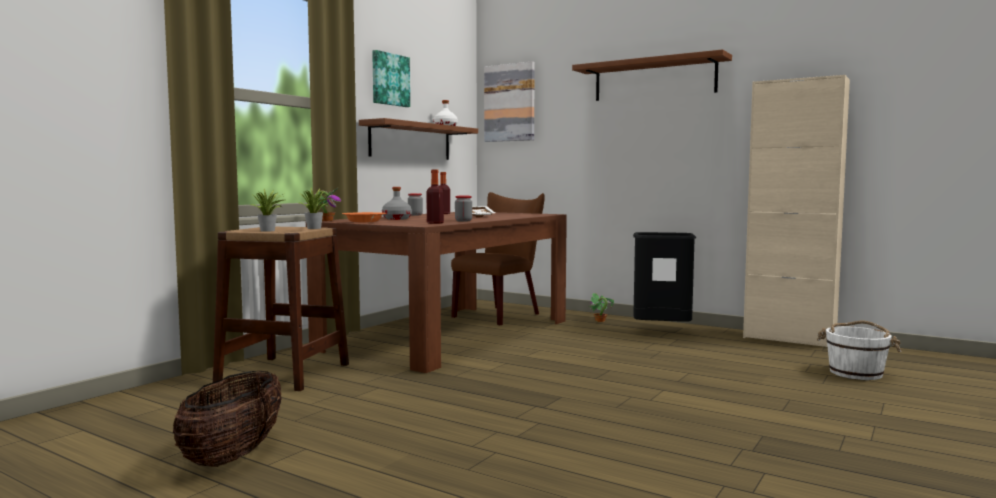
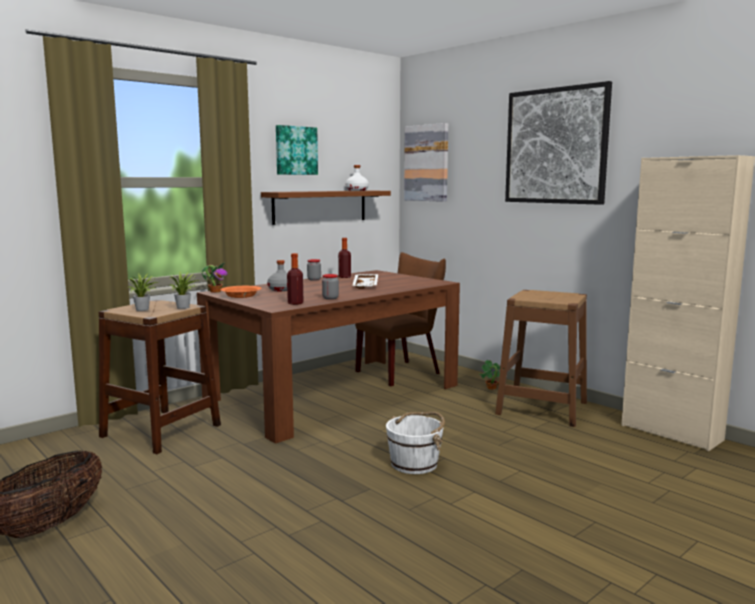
camera: 15 degrees right, 5 degrees up
brown shelf [572,49,732,101] -> picture [505,81,612,205]
black trash can [633,232,696,322] -> brown stool [495,290,587,427]
white bucket [817,321,901,380] -> white bucket moved to [386,412,445,474]

